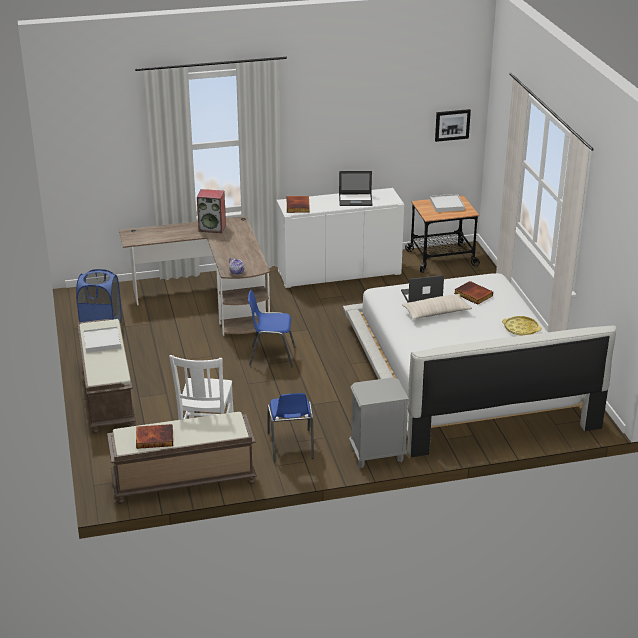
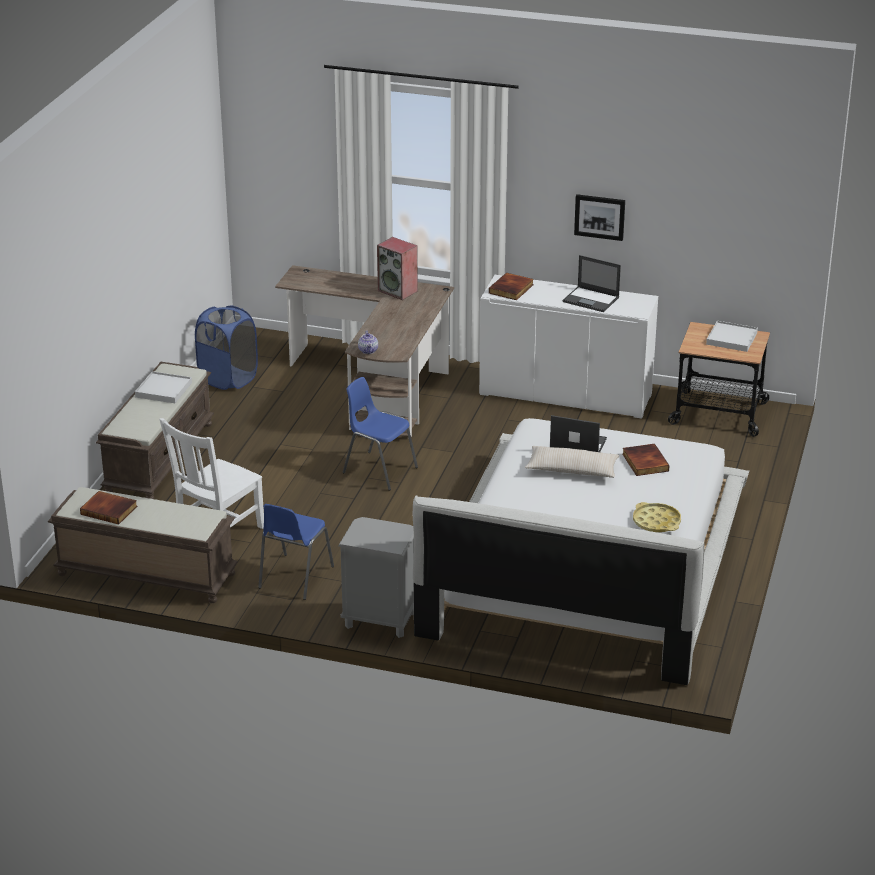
camera: 30 degrees right, 0 degrees up
picture [435,109,471,142] -> picture moved to [574,194,625,241]

